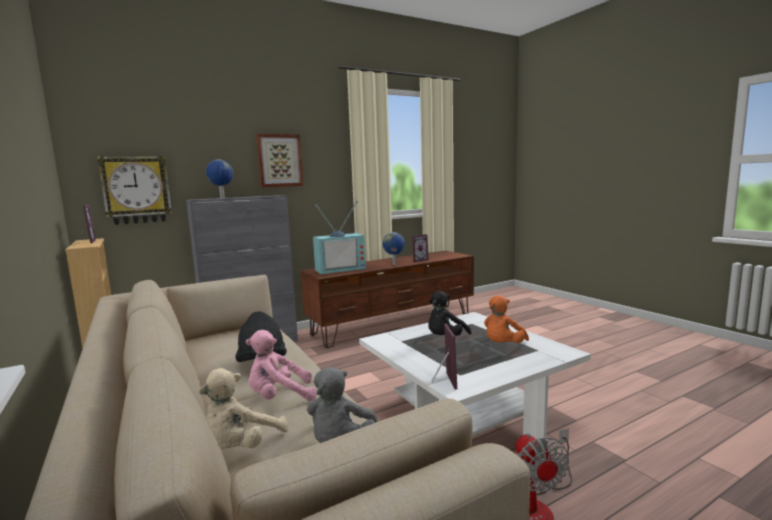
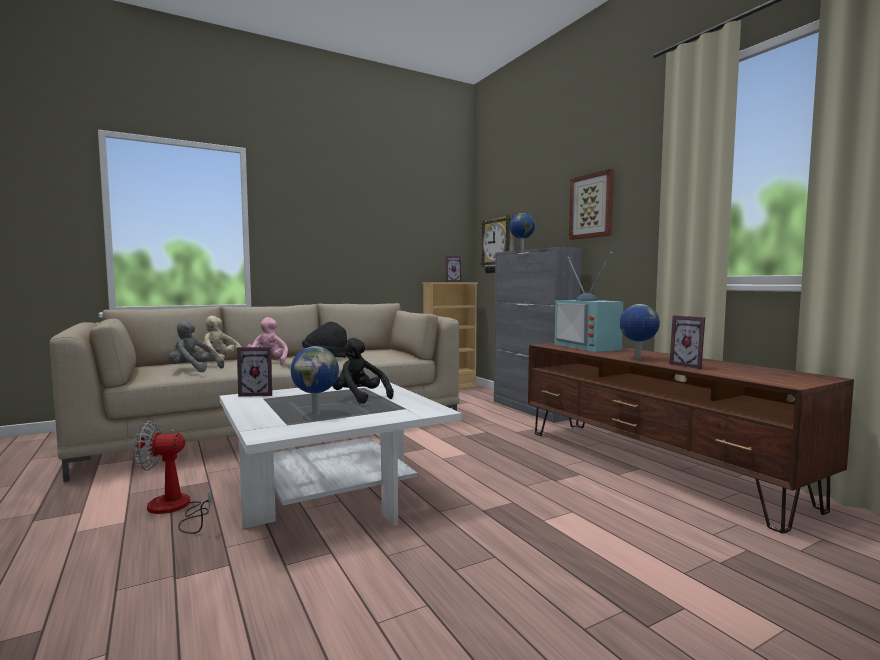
camera: 90 degrees right, 5 degrees down
orange plush toy [484,295,529,343] -> globe [291,346,339,415]

